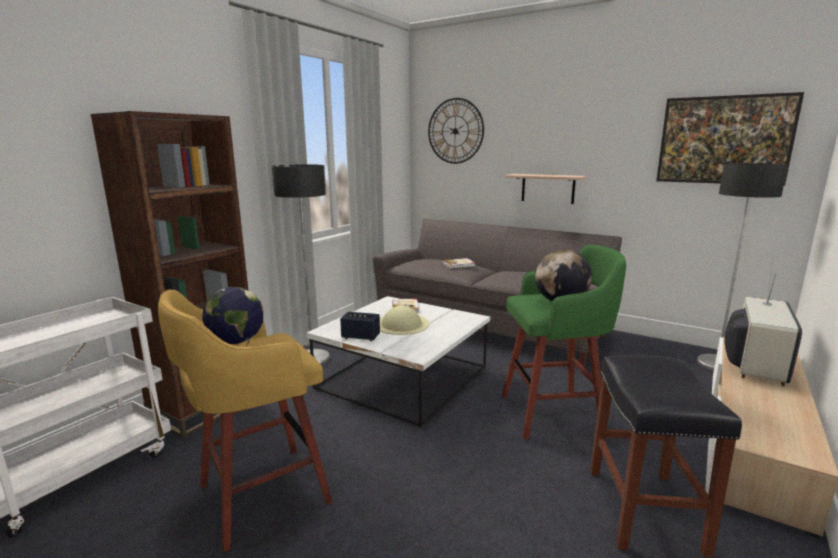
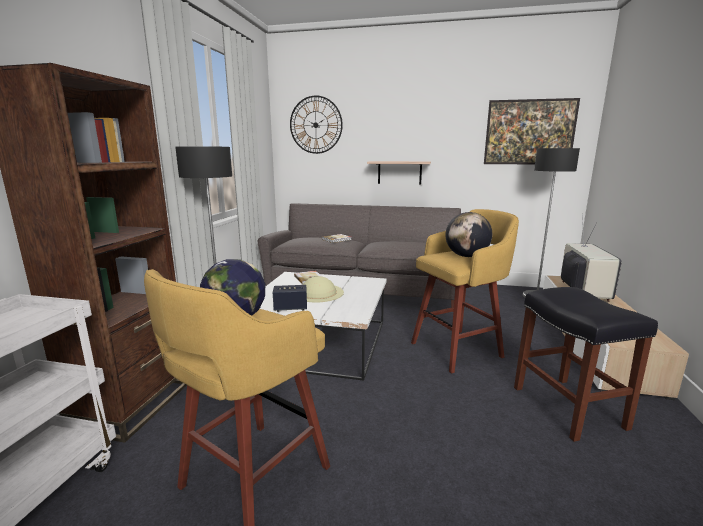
camera: 20 degrees left, 0 degrees up
green stool [501,245,626,439] -> yellow stool [411,209,519,374]

